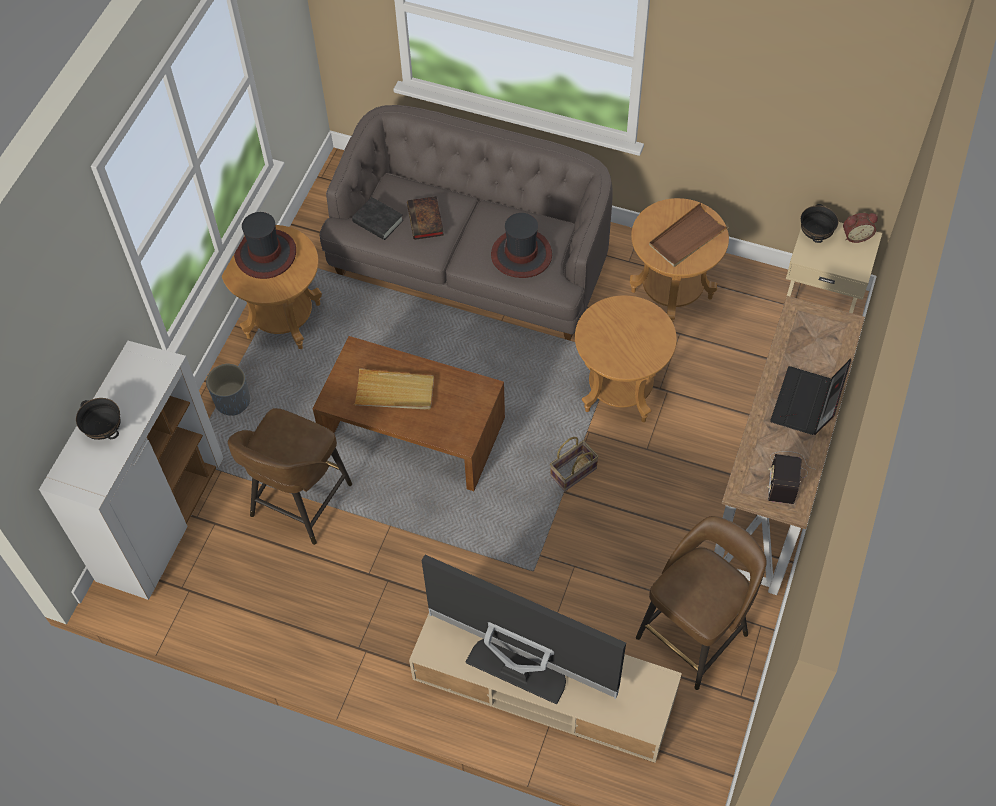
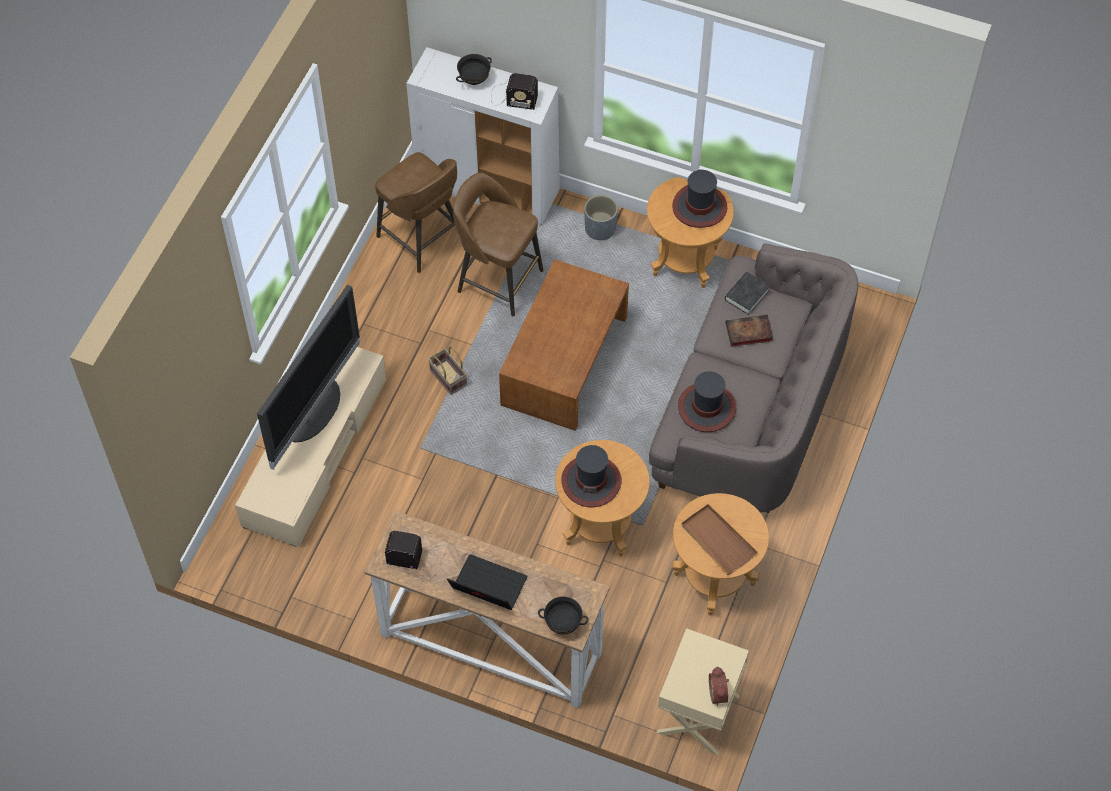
camera: 90 degrees right, 0 degrees up
beige tray [354,368,434,410] -> none
basket [550,437,599,491] -> basket moved to [428,346,467,395]
brown stool [636,516,767,690] -> brown stool moved to [375,152,457,273]
black bowl [801,204,839,243] -> black bowl moved to [538,596,589,634]
none -> radio [491,73,538,110]
none -> hat [561,445,621,507]

